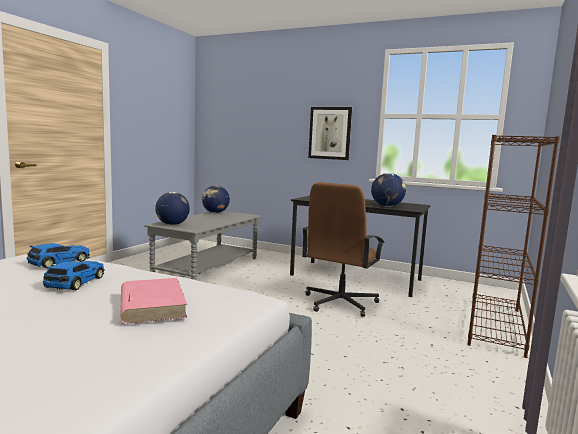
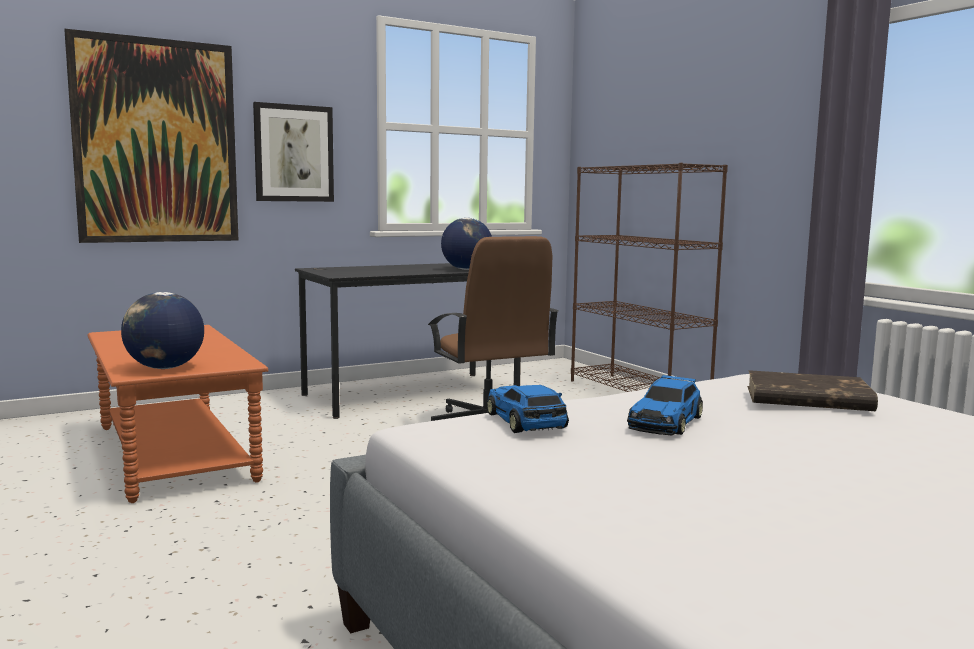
camera: 55 degrees left, 0 degrees up
toy car [43,261,105,291] -> toy car turned 105 degrees counterclockwise [627,375,703,435]
pink book [120,278,187,323] -> brown book [747,370,878,411]
grey coffee table [144,211,262,280] -> orange coffee table [87,325,268,503]
globe [202,186,230,213] -> none
none -> picture [64,29,238,243]

